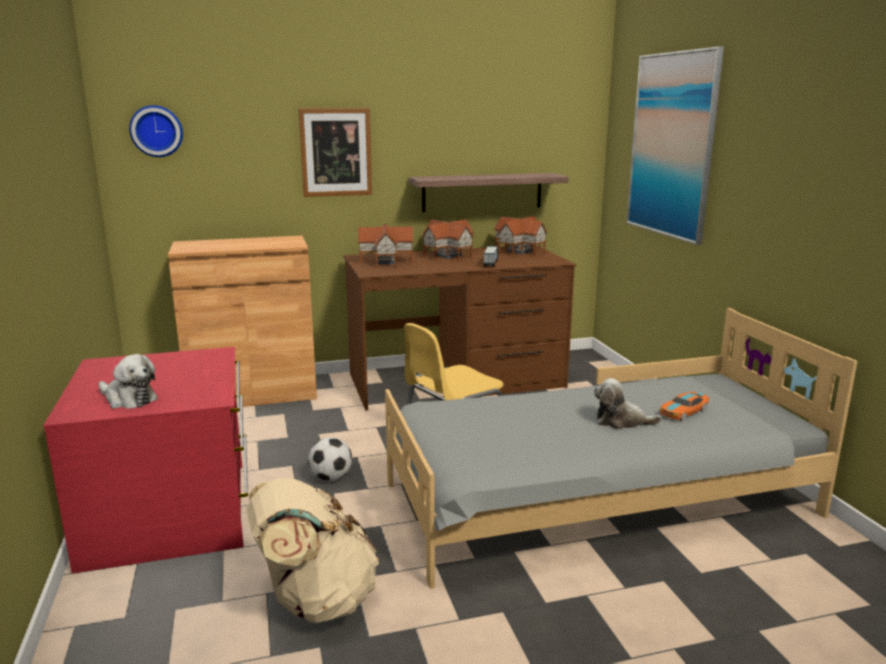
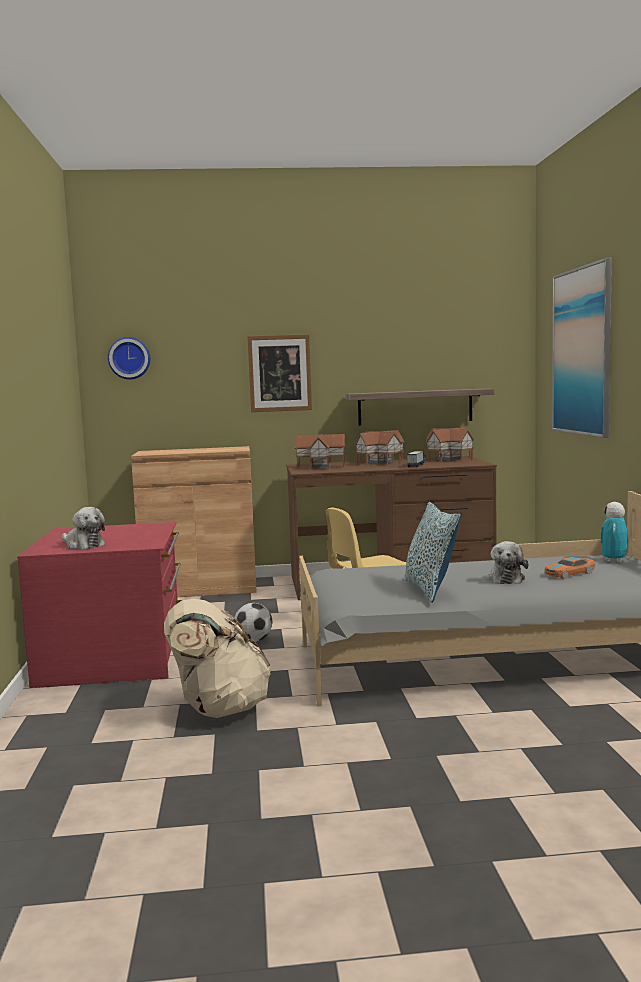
camera: 10 degrees right, 10 degrees down
plush toy [594,378,662,429] -> plush toy turned 105 degrees counterclockwise [487,541,529,584]
none -> pillow [404,502,461,603]
none -> toy robot [600,502,628,562]

